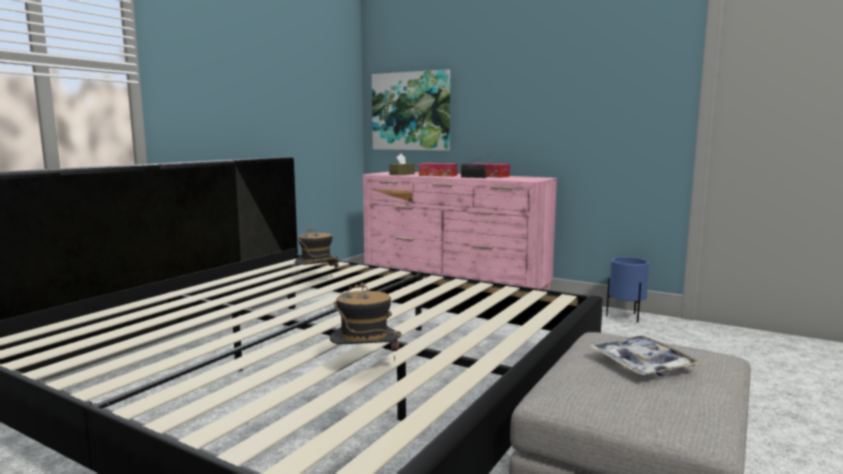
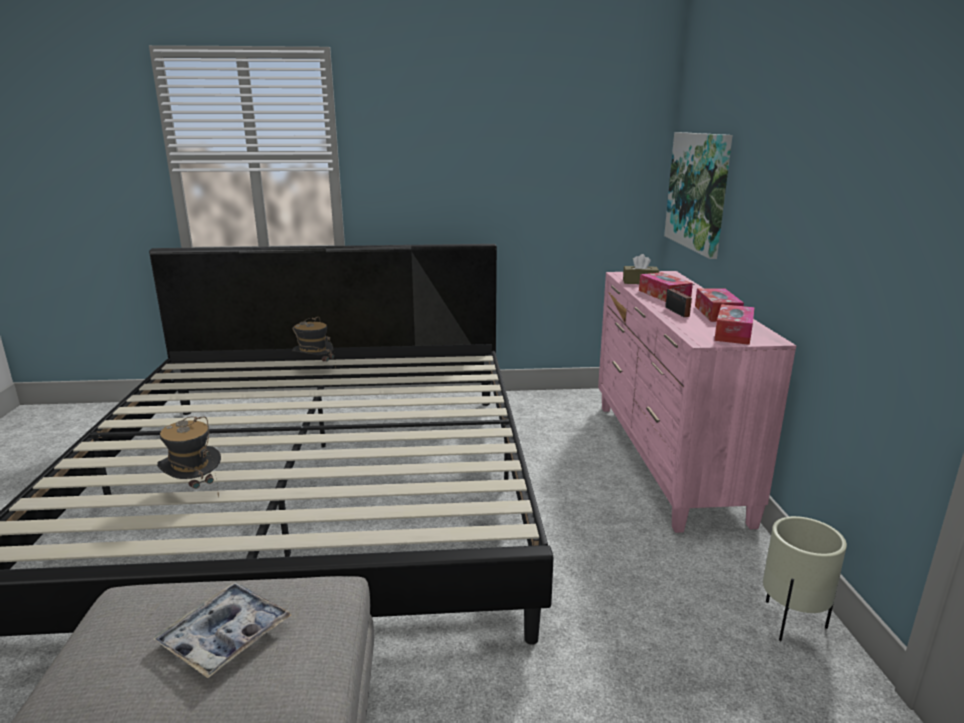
camera: 55 degrees right, 10 degrees up
hat [295,228,339,276] -> hat moved to [292,317,336,369]
blue planter [606,257,649,323] -> beige planter [763,516,847,641]
none -> tissue box [714,304,755,345]

